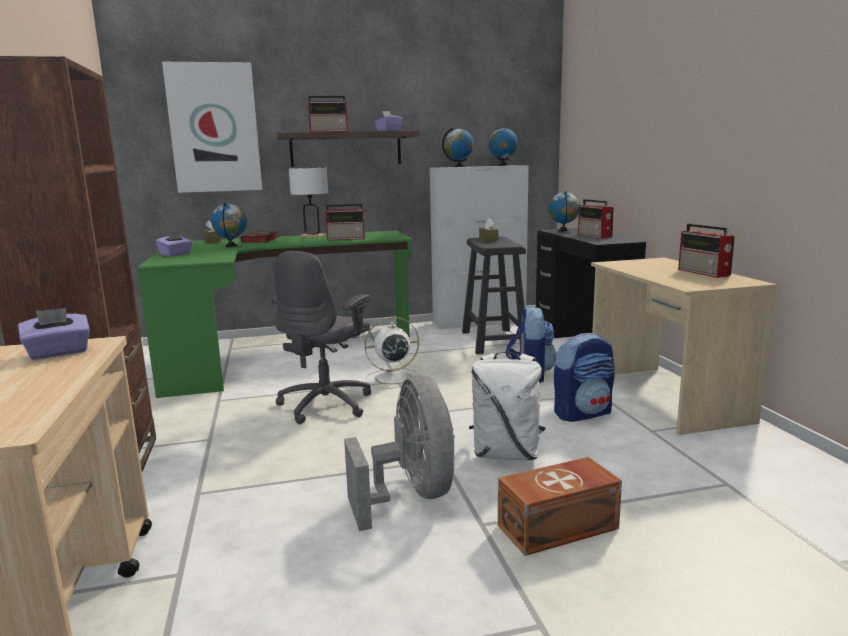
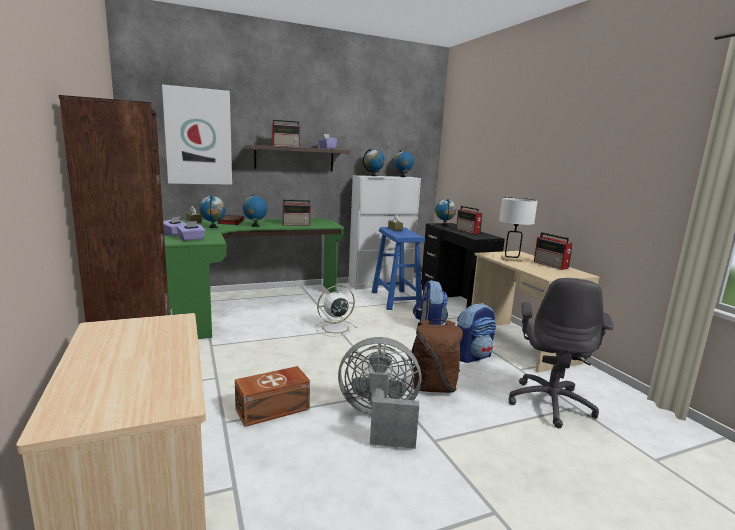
camera: 10 degrees left, 0 degrees up
purple tissue box [18,308,90,360] -> purple tissue box moved to [177,221,206,241]
grey office chair [272,251,371,424] -> grey office chair moved to [508,278,614,428]
white table lamp [289,167,328,238] -> white table lamp moved to [499,197,538,262]
grey fan [344,375,455,531] -> grey fan turned 60 degrees counterclockwise [338,337,421,449]
black stool [462,237,526,354] -> blue stool [372,227,425,310]
white backpack [469,352,546,460] -> brown backpack [412,319,463,393]
brown storage box [498,457,622,556] -> brown storage box moved to [235,366,310,427]
none -> globe [242,194,268,227]

